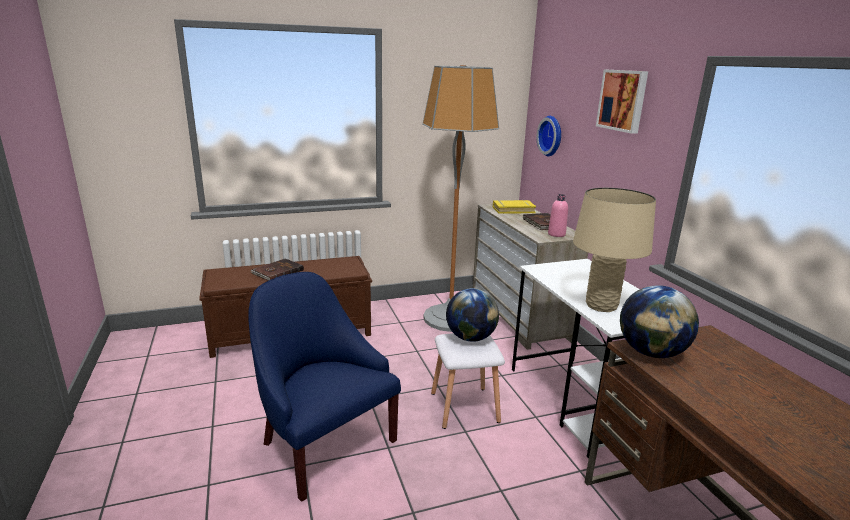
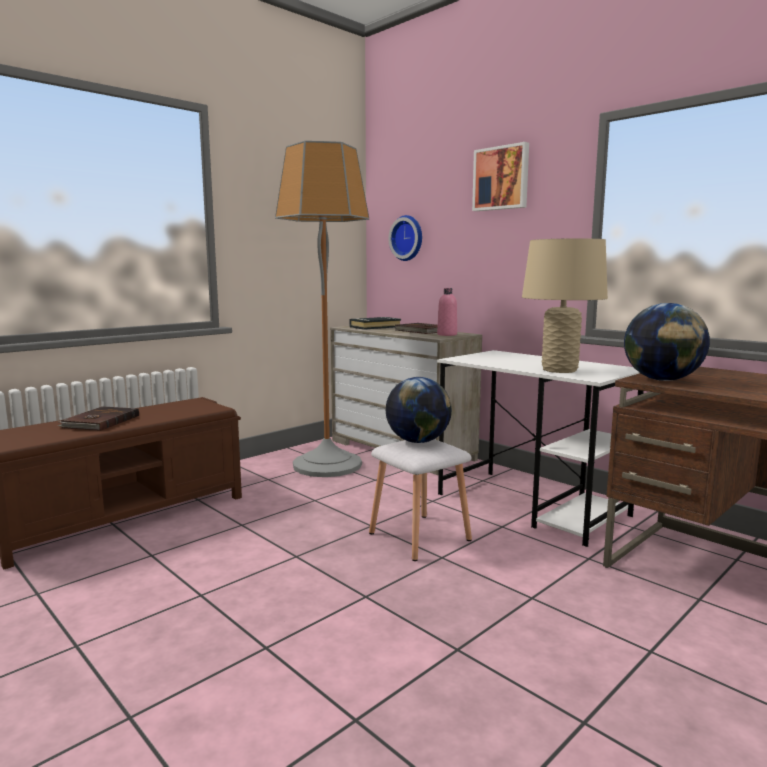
camera: 25 degrees left, 10 degrees down
blue armchair [248,272,401,502] -> none
yellow book [493,200,536,214] -> black book [350,317,401,330]

